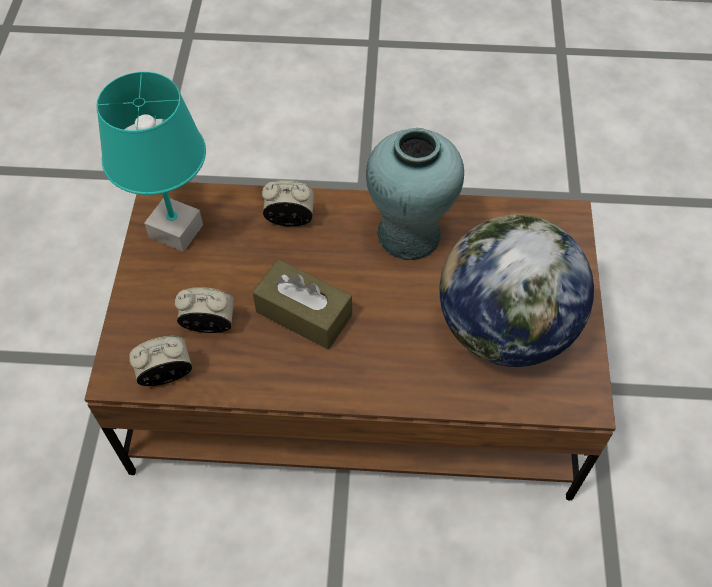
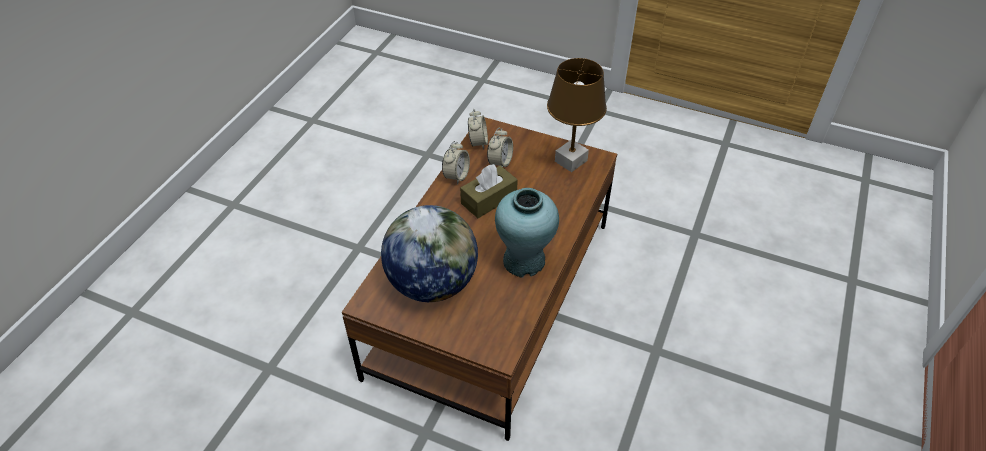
camera: 110 degrees right, 10 degrees down
turquoise table lamp [97,72,206,252] -> brown table lamp [547,58,607,172]
alarm clock [262,180,315,227] -> alarm clock moved to [442,141,470,185]

